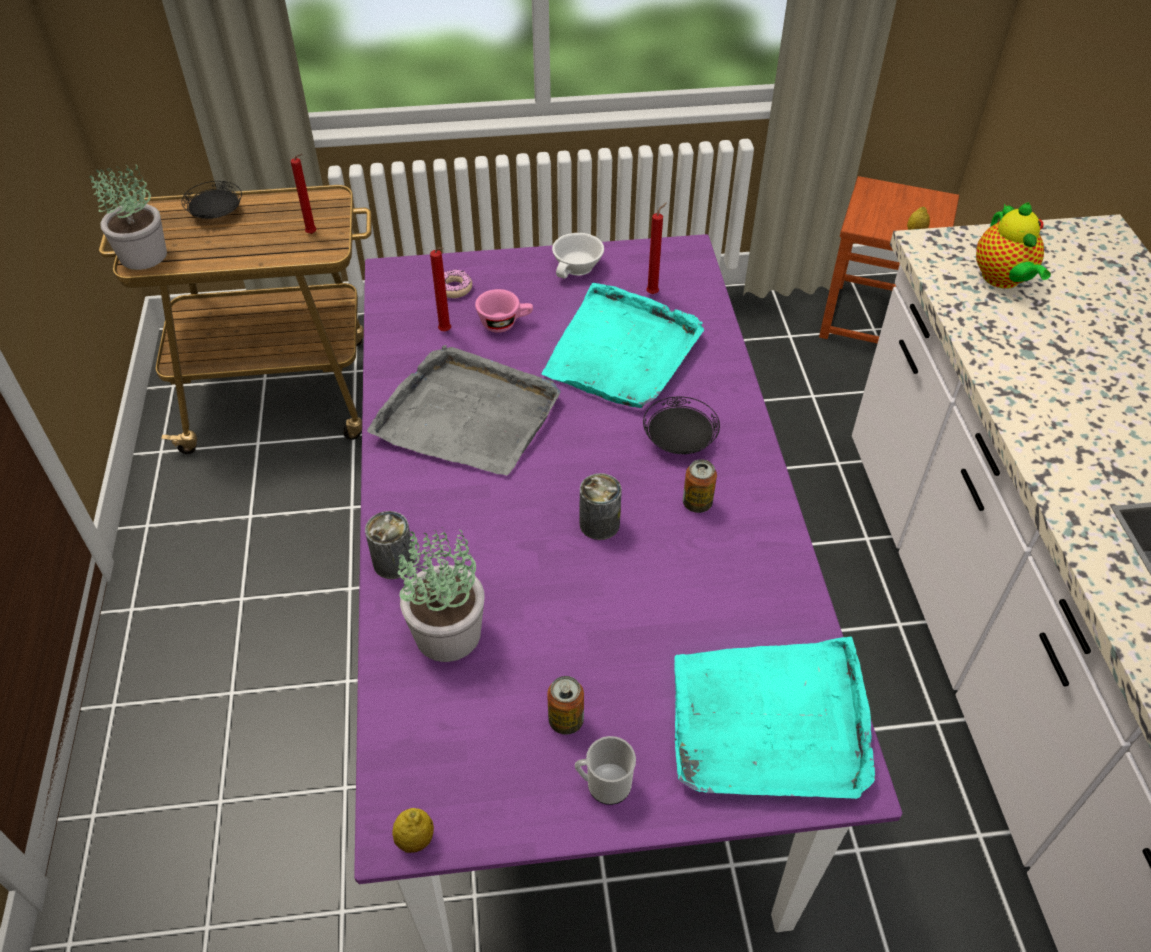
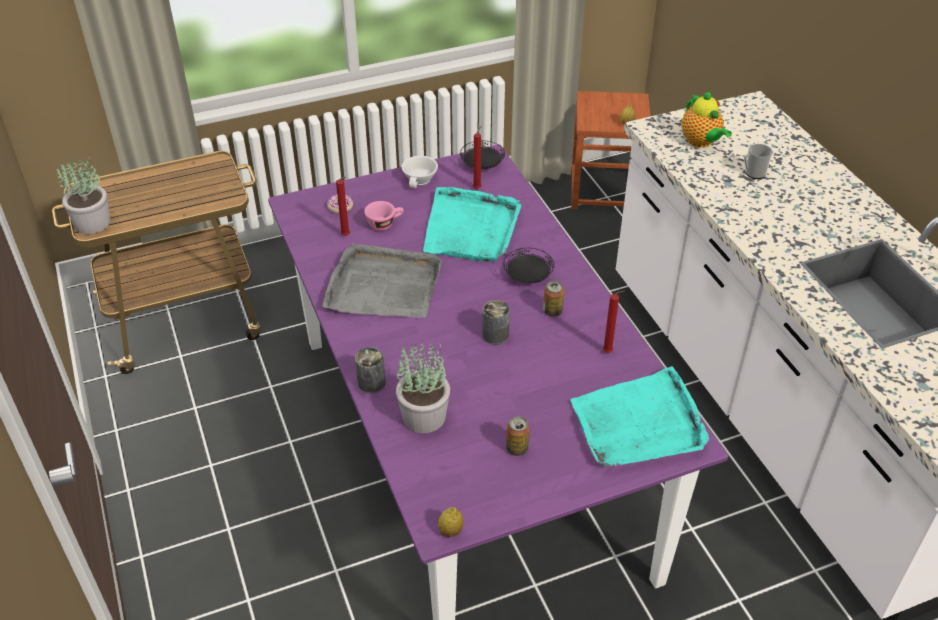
camera: 15 degrees left, 5 degrees down
black plate [181,181,242,219] -> black plate moved to [460,140,505,169]
red candle [291,154,317,234] -> red candle moved to [603,291,625,353]
mug [575,736,636,805] -> mug moved to [744,144,773,179]

